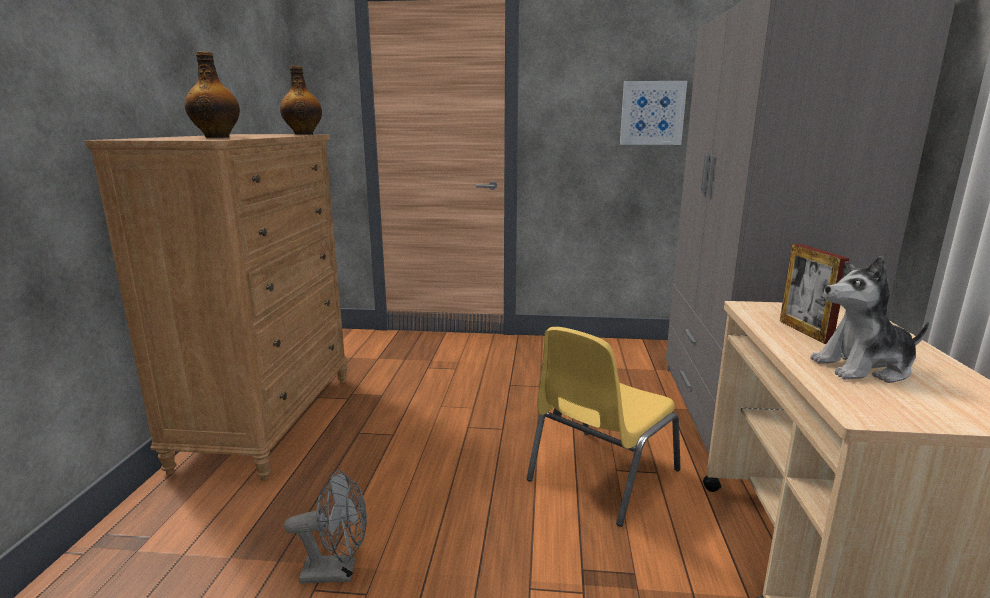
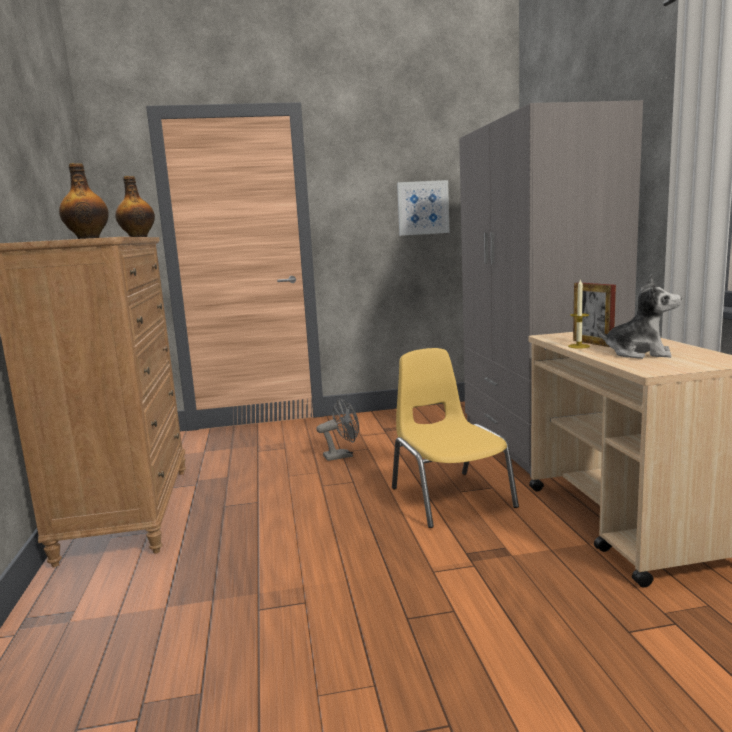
camera: 15 degrees left, 5 degrees down
grey fan [284,470,367,584] -> grey fan moved to [316,398,359,461]
yellow chair [527,327,681,527] -> yellow chair turned 135 degrees clockwise [392,348,519,528]
plush toy [810,256,929,383] -> plush toy turned 135 degrees counterclockwise [596,274,681,359]
none -> candle [568,278,590,349]

